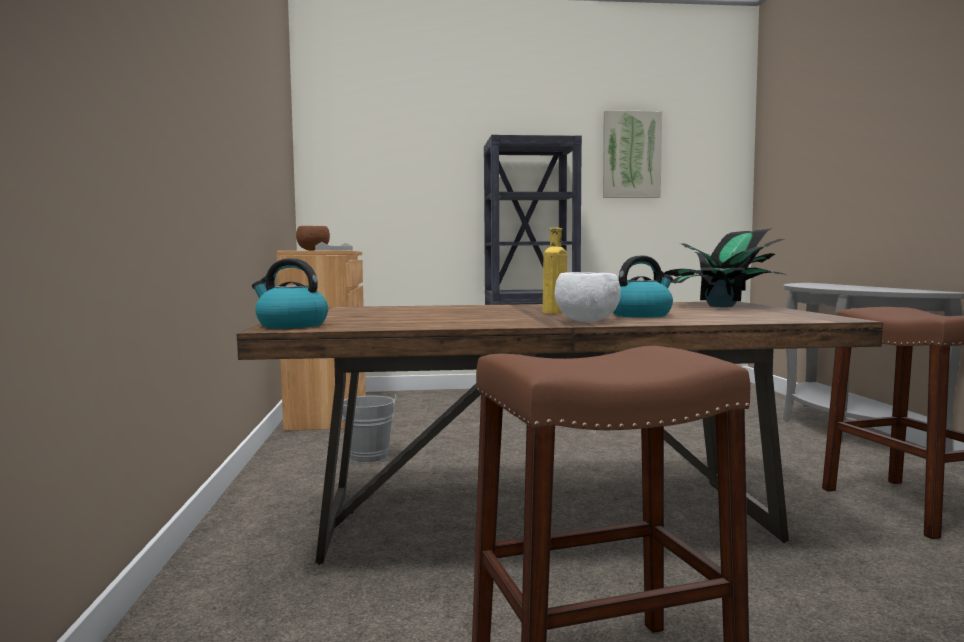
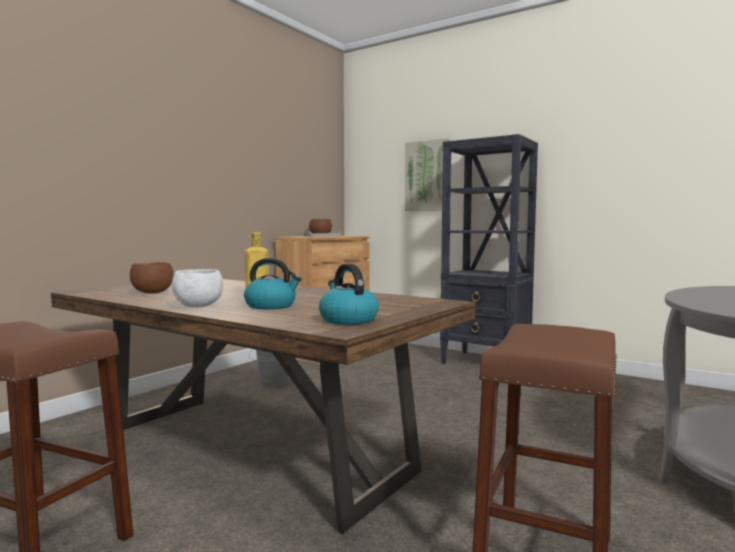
camera: 40 degrees right, 0 degrees up
kettle [252,258,328,328] -> kettle moved to [319,264,379,325]
picture [603,110,662,198] -> picture moved to [405,138,450,211]
potted plant [665,228,787,307] -> none
none -> brown bowl [130,262,174,294]

